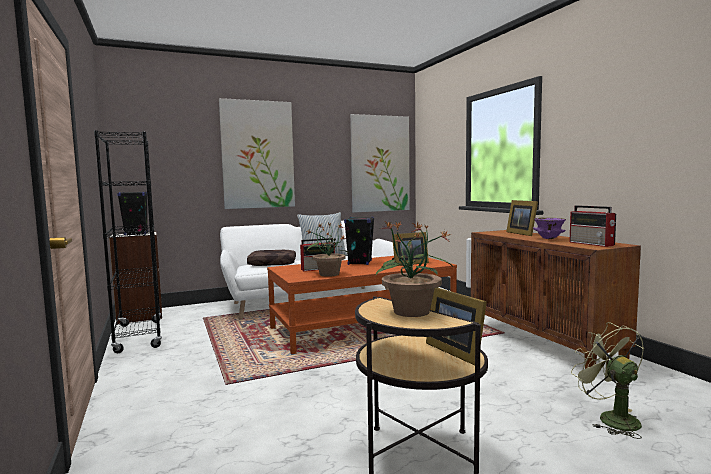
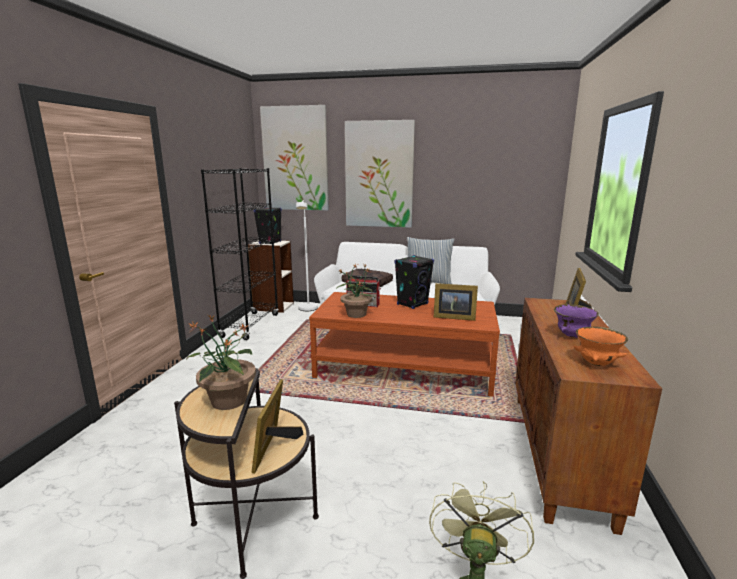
camera: 35 degrees right, 10 degrees up
picture [350,114,410,213] -> picture moved to [260,105,329,210]
radio [569,205,616,247] -> orange bowl [574,327,628,366]
none -> white floor lamp [296,200,318,311]

